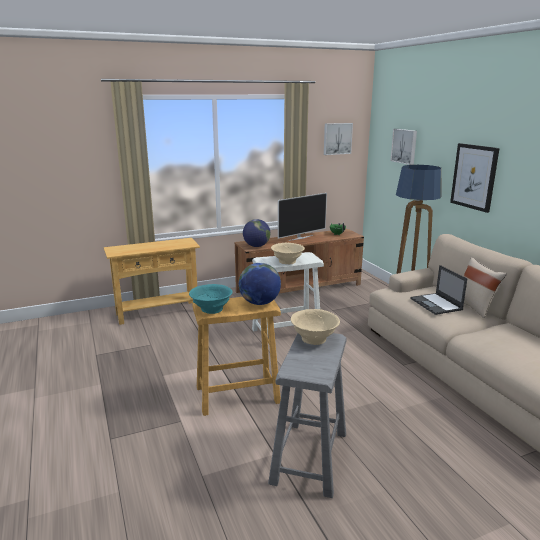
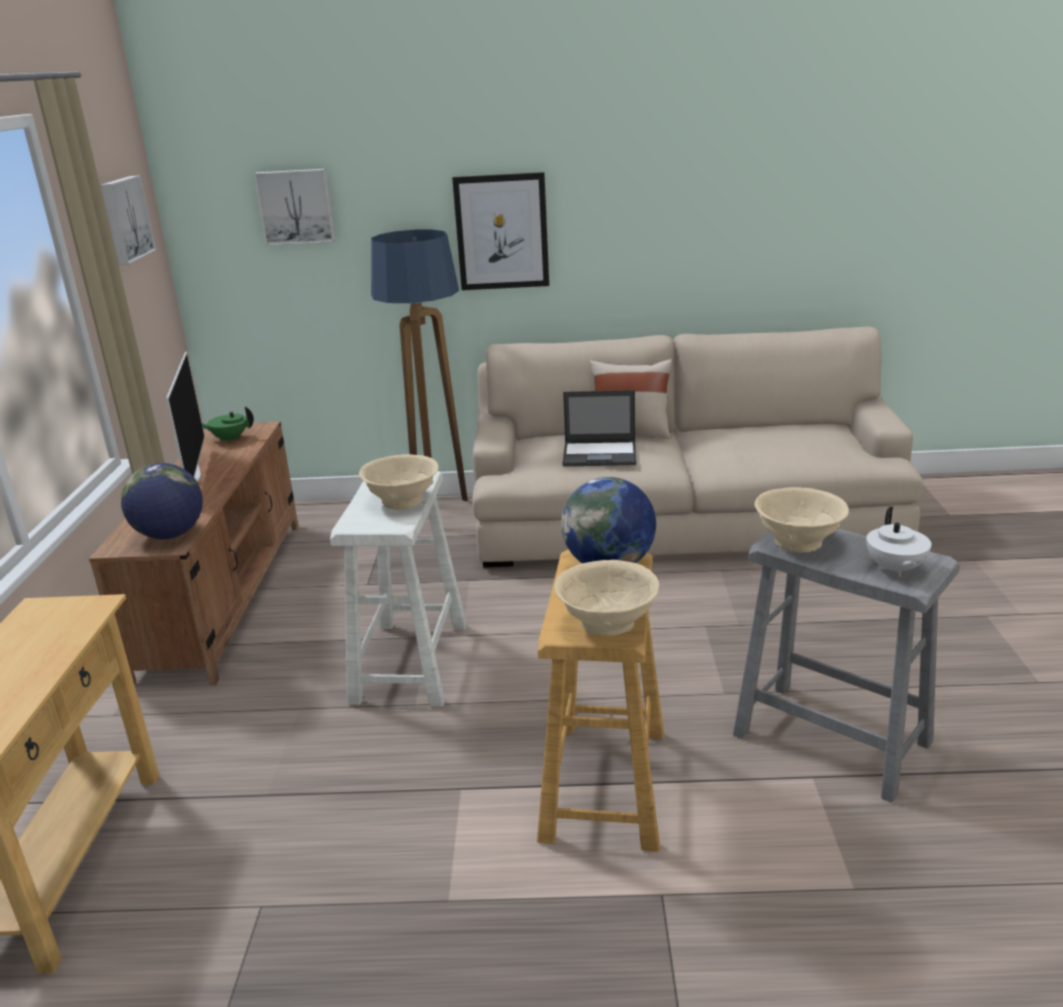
camera: 65 degrees left, 5 degrees up
turquoise bowl [189,284,233,314] -> beige bowl [555,560,659,636]
none -> white teapot [866,507,932,577]

